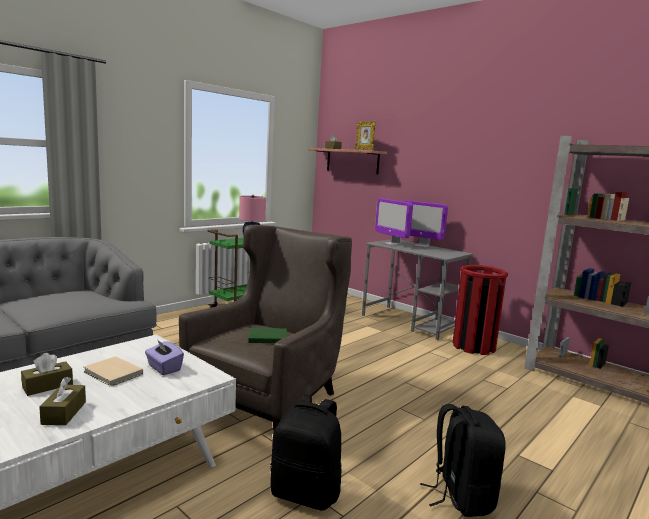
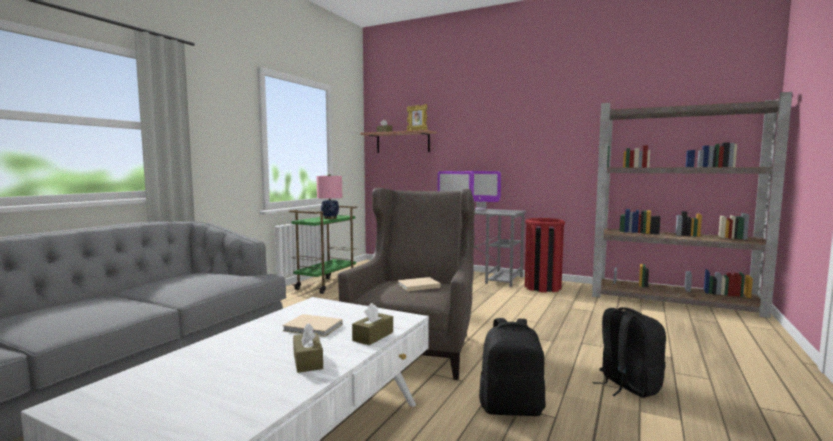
camera: 15 degrees left, 5 degrees down
brown tissue box [21,353,73,396] -> brown tissue box moved to [352,303,393,345]
purple tissue box [145,339,184,375] -> none
green book [248,328,288,343] -> beige book [398,277,440,291]

